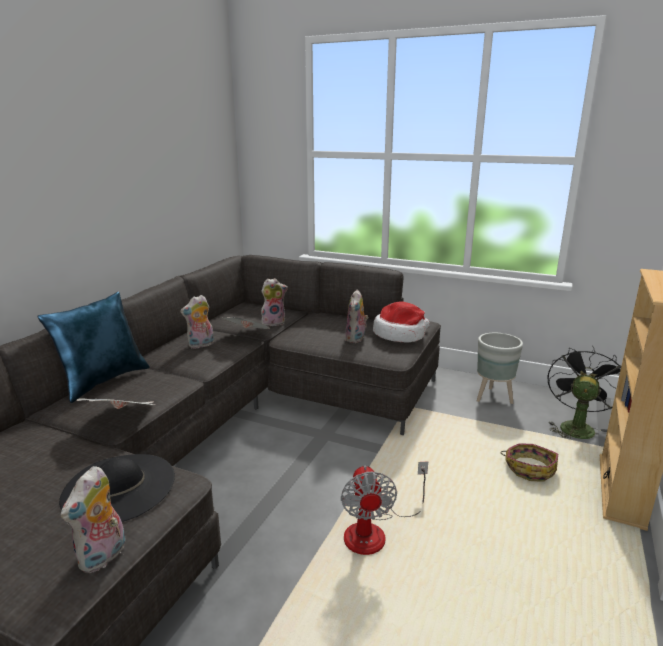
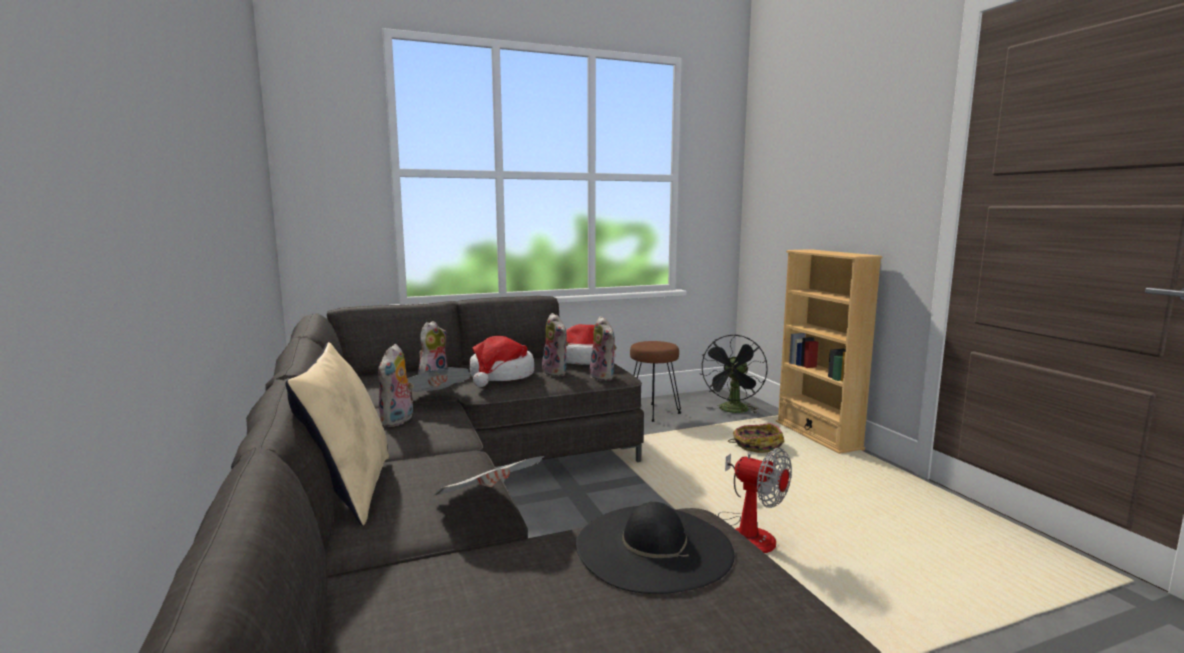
camera: 45 degrees left, 10 degrees down
blue pillow [38,292,150,403] -> beige pillow [285,342,389,526]
plush toy [61,466,126,573] -> plush toy moved to [590,316,617,381]
grey planter [477,333,523,404] -> brown stool [630,341,681,422]
black fan [547,345,621,440] -> black fan turned 135 degrees counterclockwise [700,335,768,414]
none -> hat [469,336,534,387]

